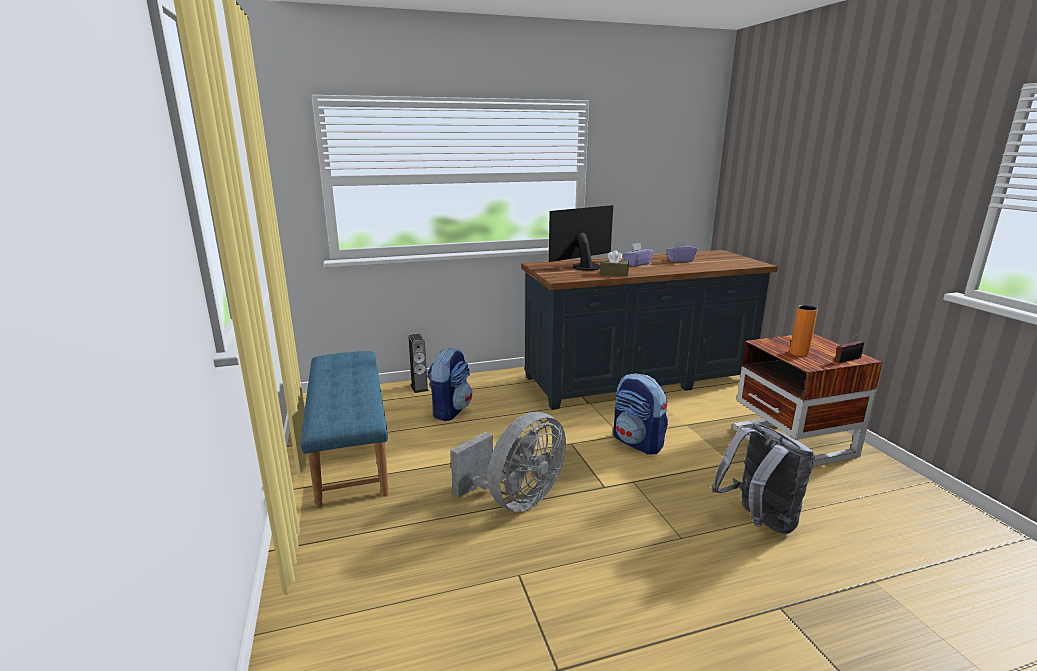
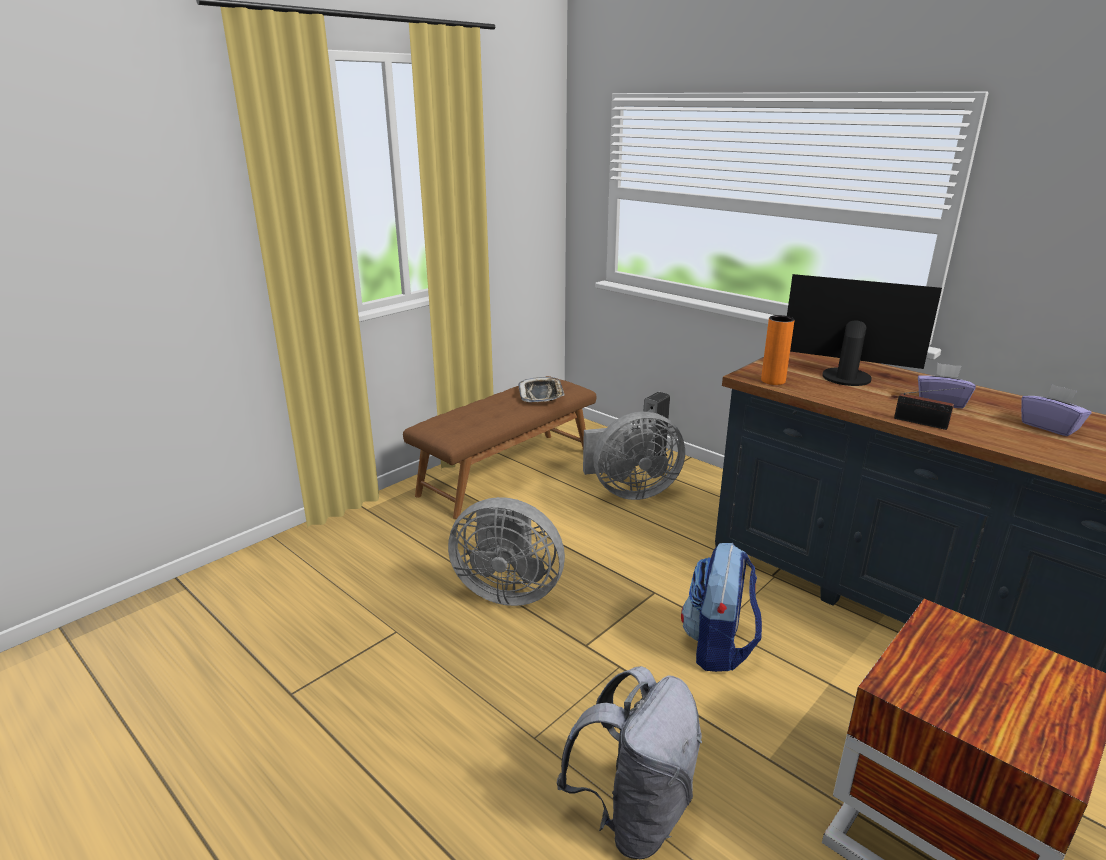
camera: 60 degrees right, 5 degrees up
blue bench [301,351,389,508] -> brown bench [403,376,596,519]
backpack [427,347,472,421] -> grey fan [583,412,685,500]
brown tissue box [600,250,629,276] -> none
orange vase [790,305,818,356] -> orange vase moved to [761,315,795,385]
radio [835,329,866,363] -> radio moved to [894,387,965,430]
none -> tray [518,377,564,402]

